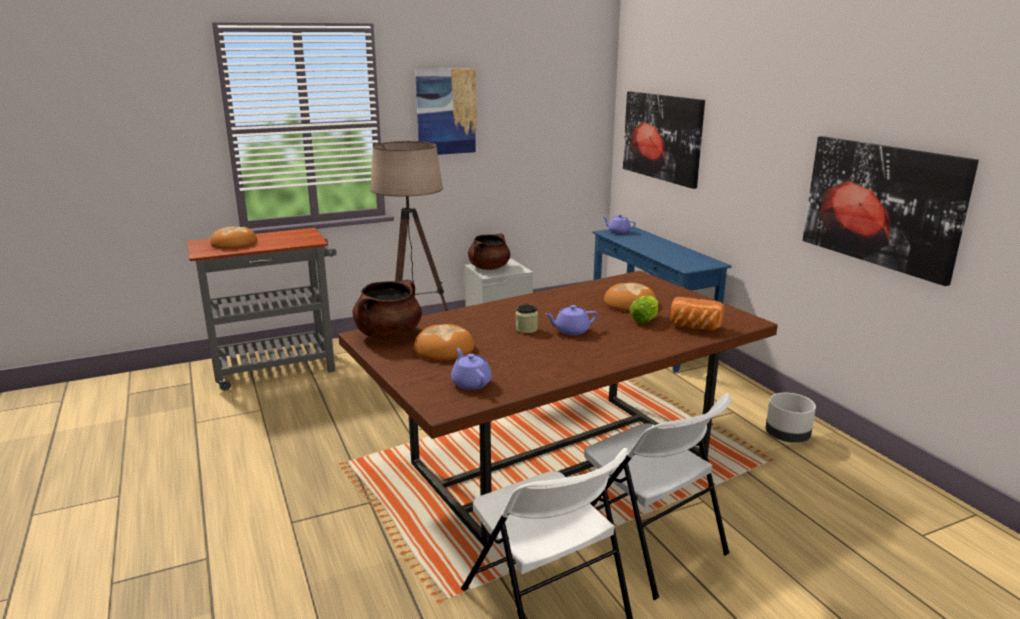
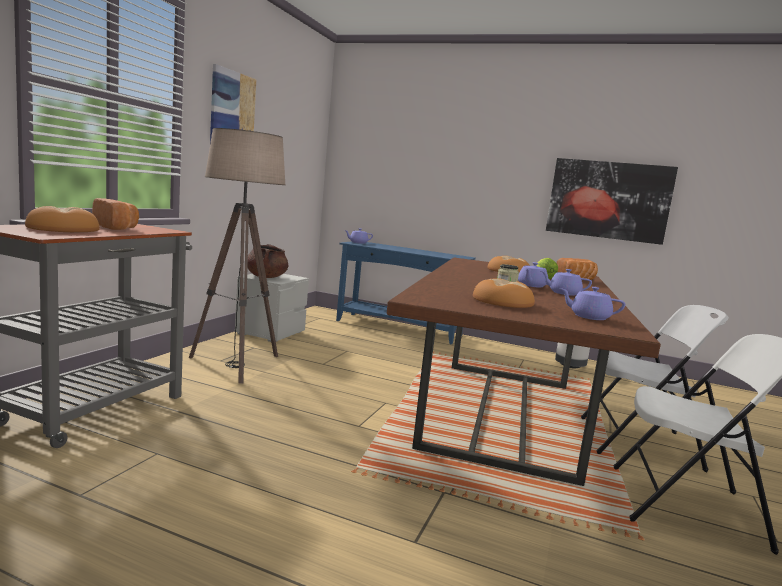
camera: 45 degrees left, 10 degrees down
brown cooking pot [352,280,422,339] -> none
picture [623,91,705,189] -> none
none -> bread [92,198,139,230]
none -> purple teapot [541,269,592,296]

